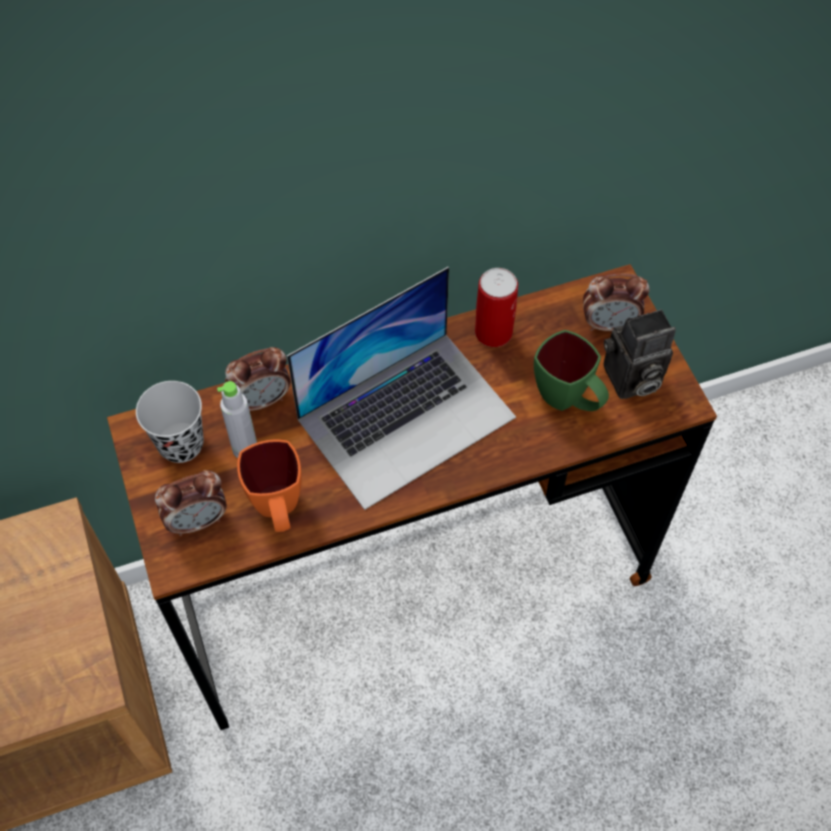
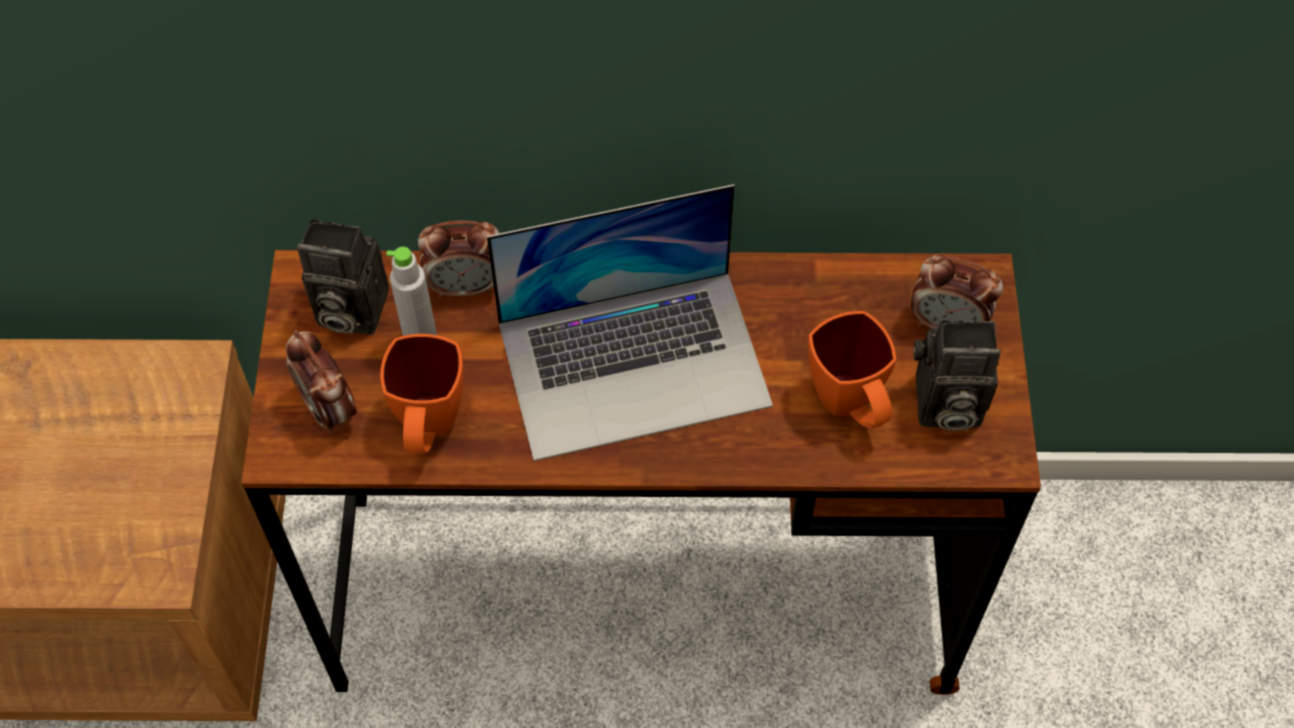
camera: 20 degrees right, 0 degrees up
black cup [136,381,204,463] -> camera [297,219,389,335]
alarm clock [155,470,227,536] -> alarm clock turned 60 degrees clockwise [286,330,357,433]
can [475,268,518,347] -> none
green mug [534,330,609,411] -> orange mug [808,311,896,428]

